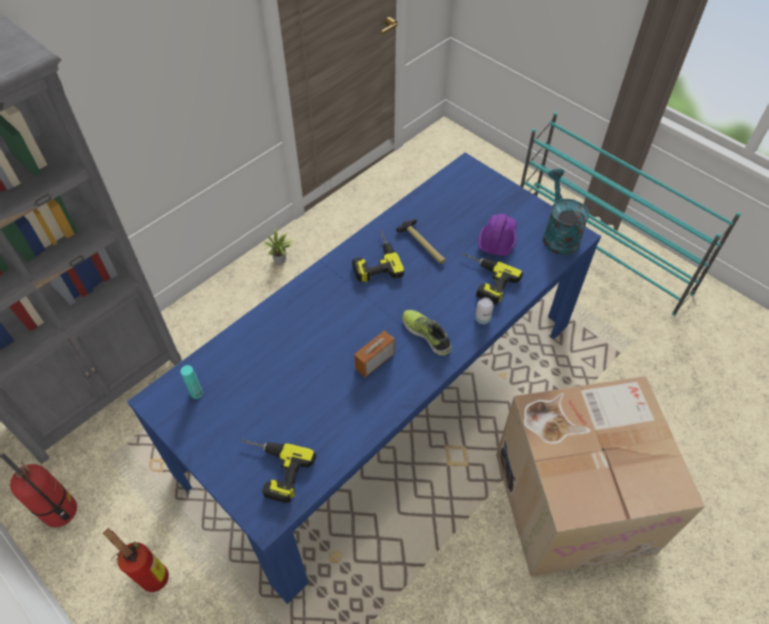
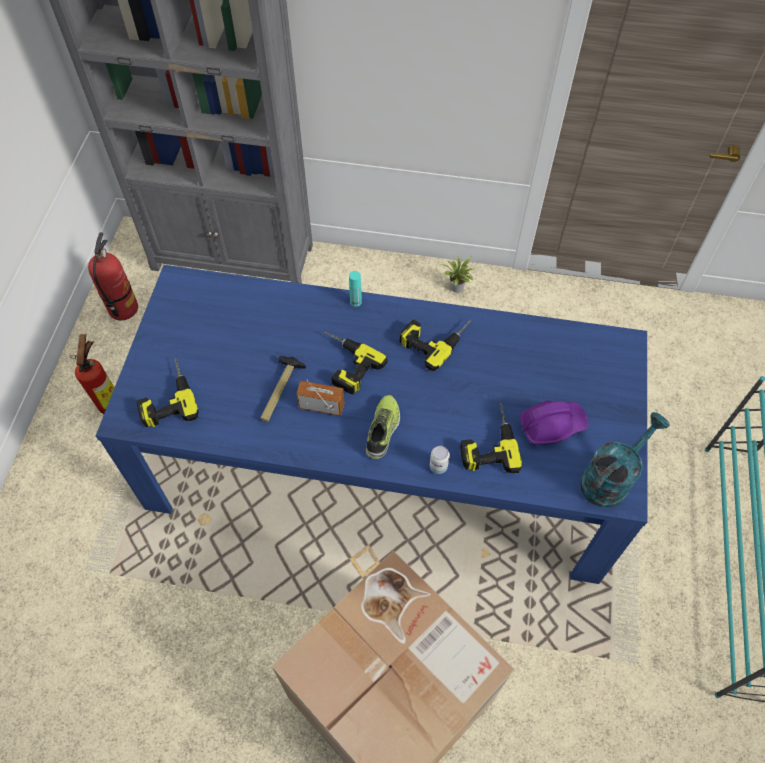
camera: 55 degrees right, 5 degrees up
turquoise bottle [180,365,203,399] -> turquoise bottle moved to [349,271,362,307]
hammer [396,219,446,264] -> hammer moved to [260,356,306,422]
none -> power drill [324,331,388,394]

